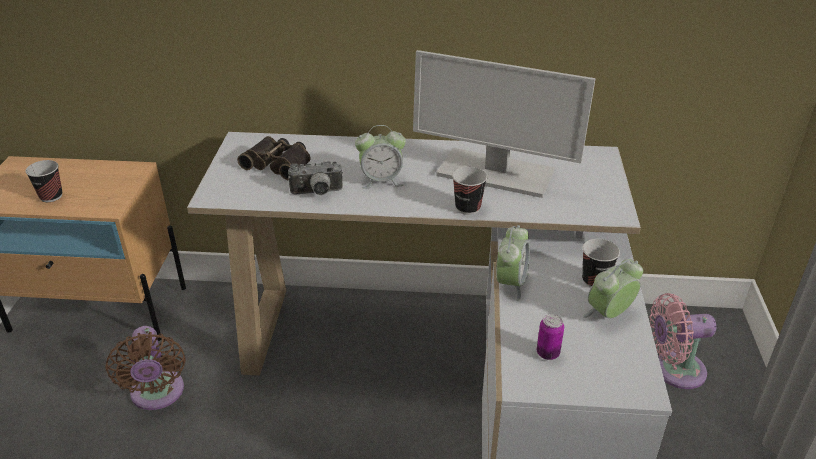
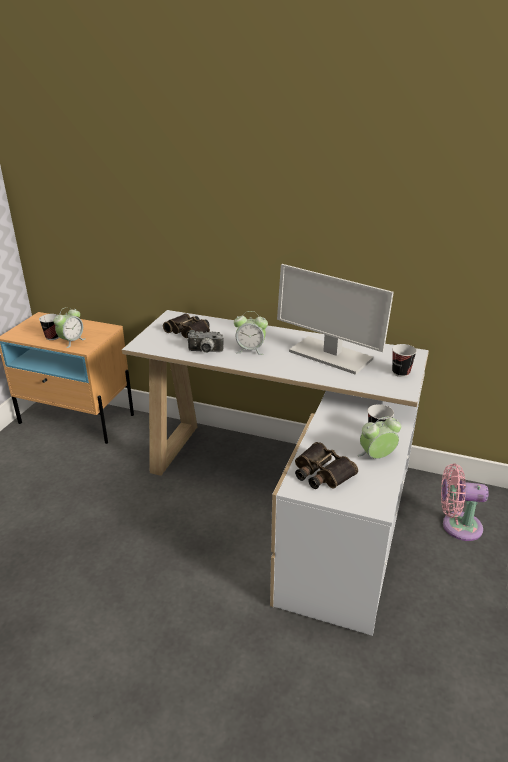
camera: 15 degrees right, 5 degrees down
brown fan [105,326,185,410] -> none
cup [452,167,487,215] -> cup moved to [392,344,417,377]
alarm clock [496,225,530,301] -> alarm clock moved to [54,307,86,348]
can [537,314,564,360] -> binoculars [295,442,358,489]

